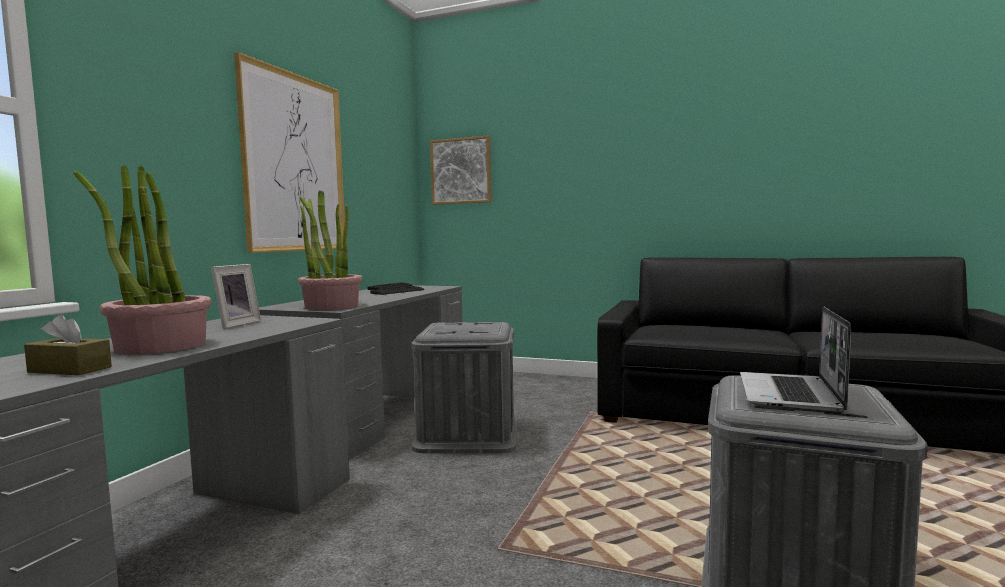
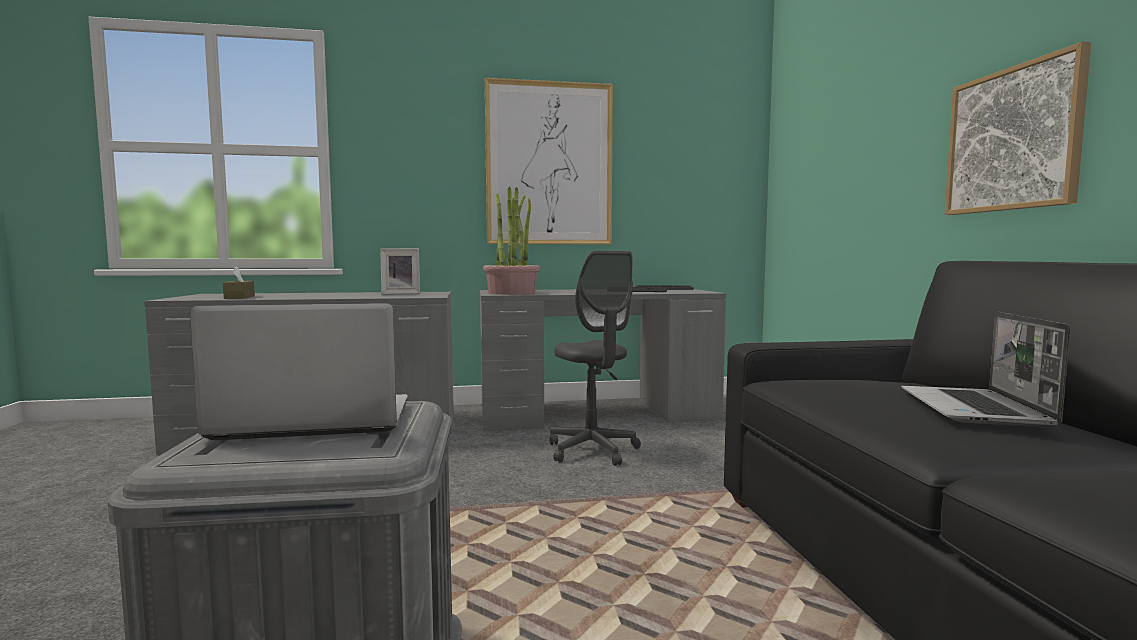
camera: 60 degrees right, 0 degrees up
potted plant [73,164,212,354] -> none
grey storage box [411,322,517,453] -> grey office chair [549,251,641,466]
picture [430,136,491,205] -> picture moved to [945,42,1091,215]
none -> laptop [901,312,1070,428]

